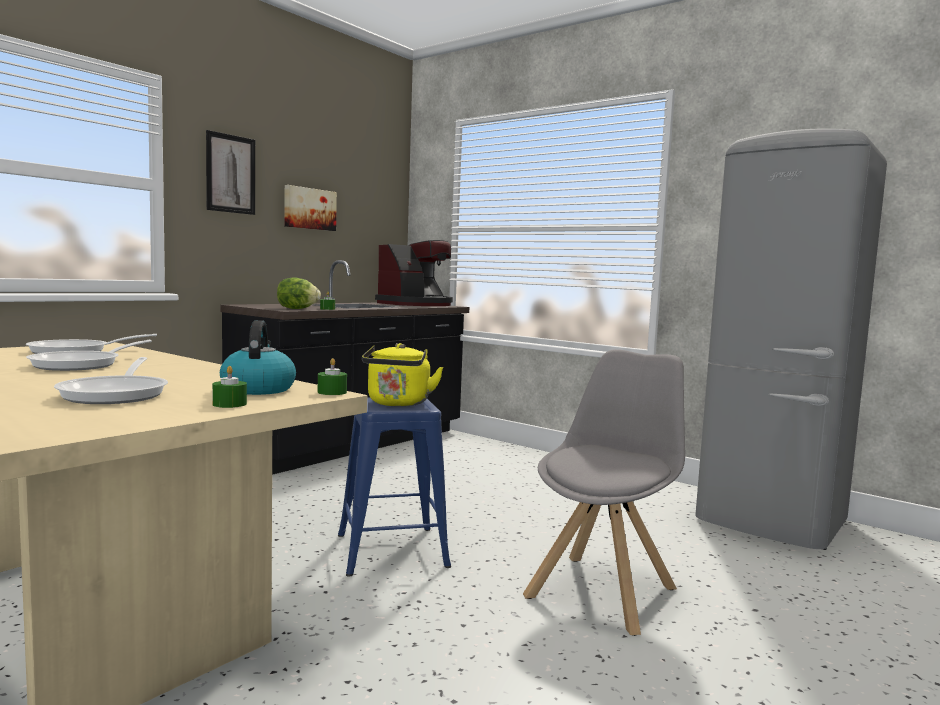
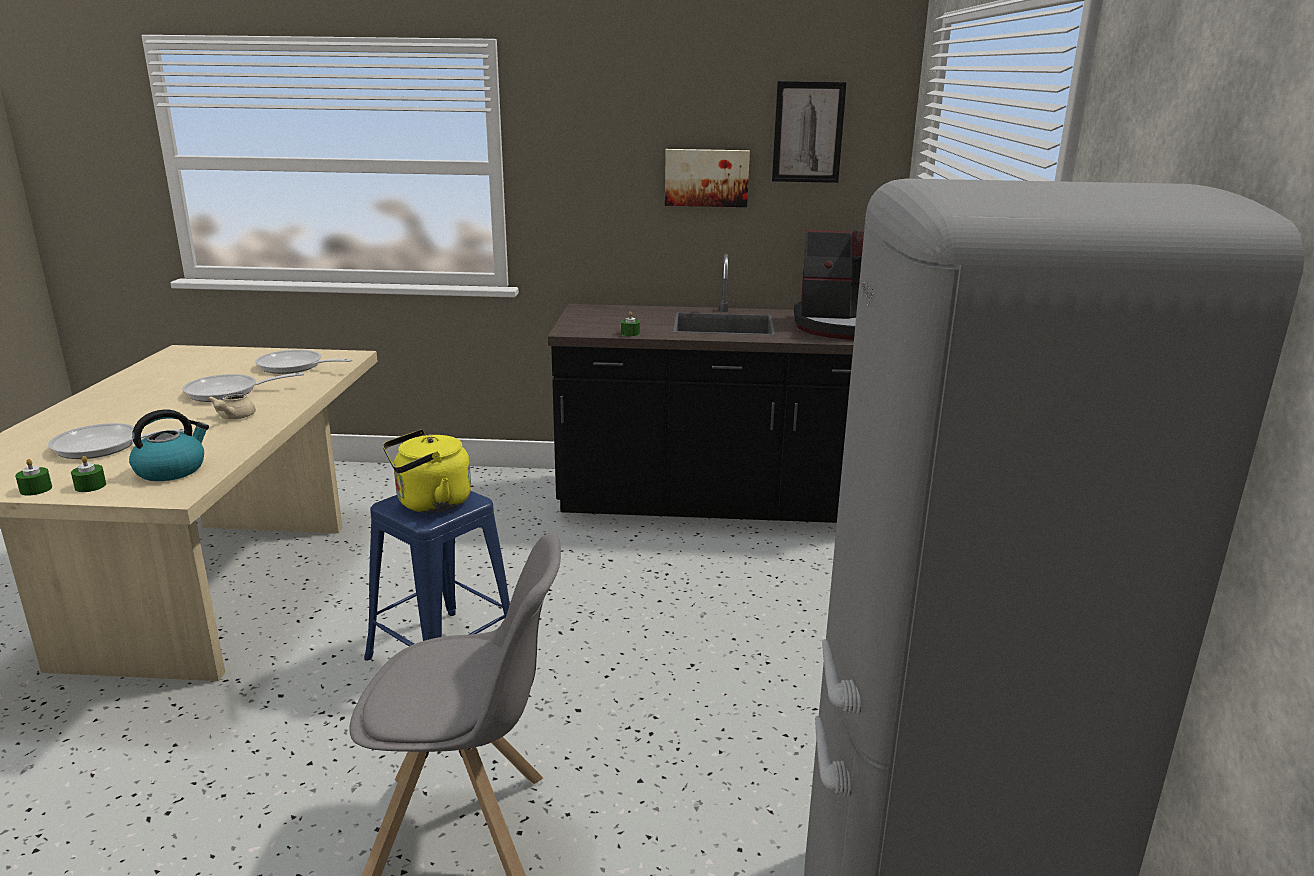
camera: 55 degrees right, 15 degrees up
frying pan [54,357,168,404] -> frying pan turned 45 degrees clockwise [48,423,184,459]
picture [206,130,255,215] -> picture moved to [772,81,847,183]
lettuce [277,278,321,309] -> none
green candle [318,358,347,395] -> green candle moved to [15,459,52,495]
none -> beige teapot [208,392,256,419]

